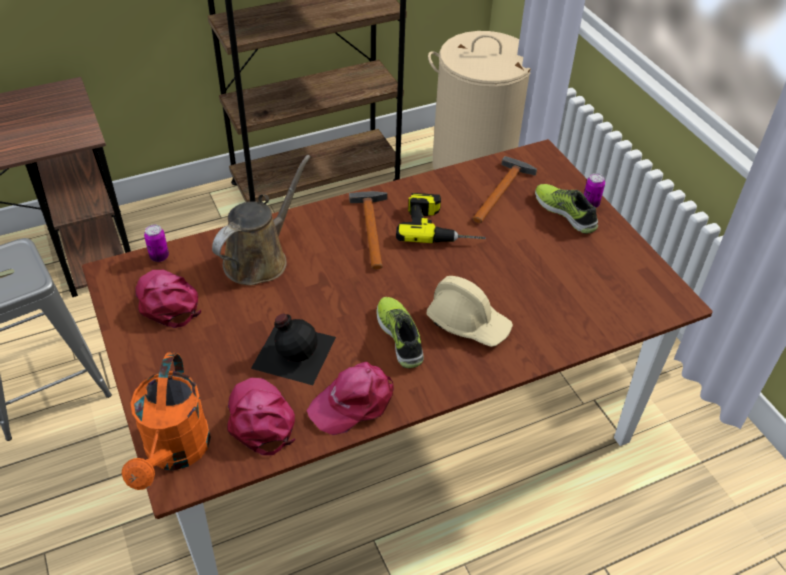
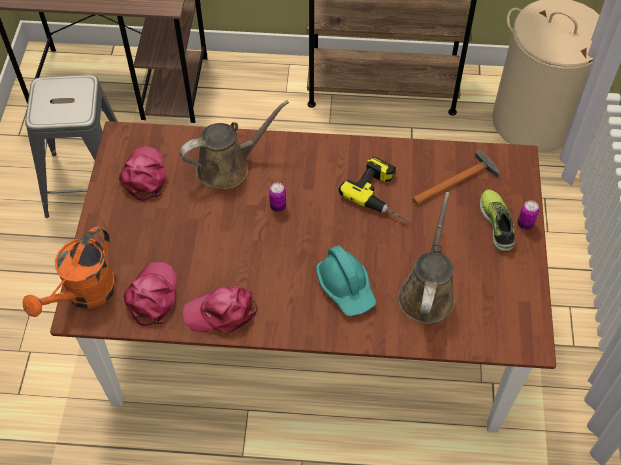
camera: 30 degrees right, 10 degrees up
can [144,224,169,262] -> can moved to [269,183,286,212]
black bottle [251,314,336,385] -> none
hammer [349,191,388,269] -> none
shoe [376,297,424,368] -> none
beige hard hat [427,276,513,347] -> turquoise hard hat [316,245,376,316]
none -> brown watering can [398,192,455,324]

